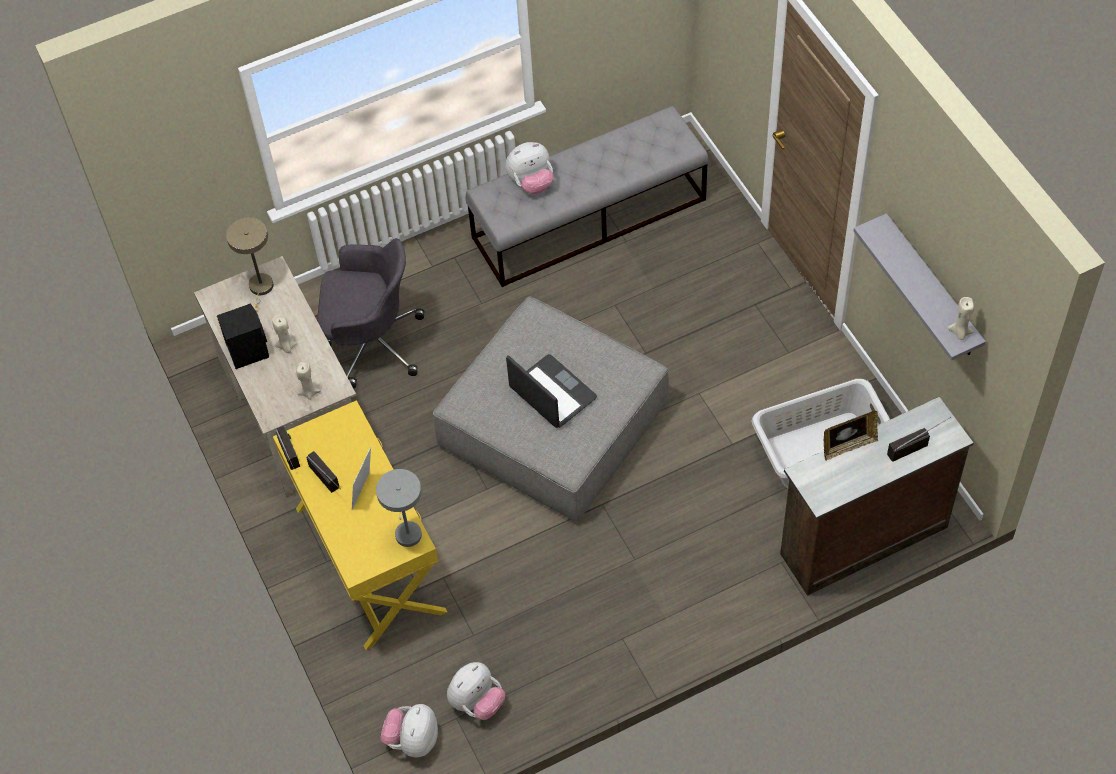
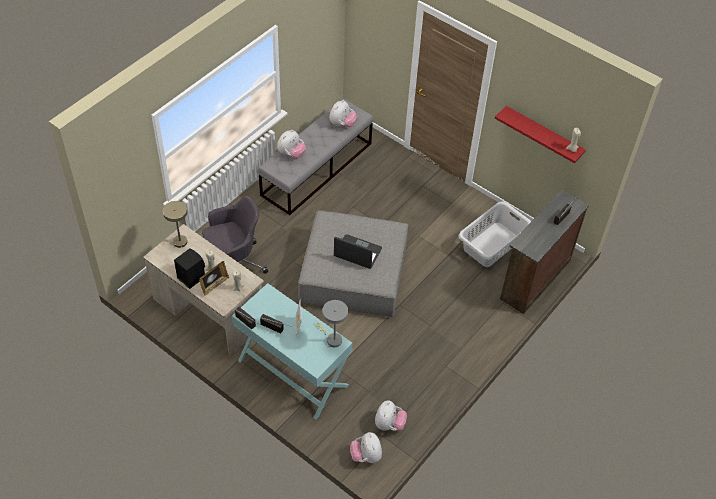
camera: 30 degrees left, 5 degrees down
yellow console table [273,400,447,650] -> turquoise console table [232,283,353,420]
picture frame [824,411,878,461] -> picture frame moved to [199,261,229,296]
grey shelf [853,213,986,361] -> red shelf [495,106,586,163]
none -> plush toy [329,100,357,127]

